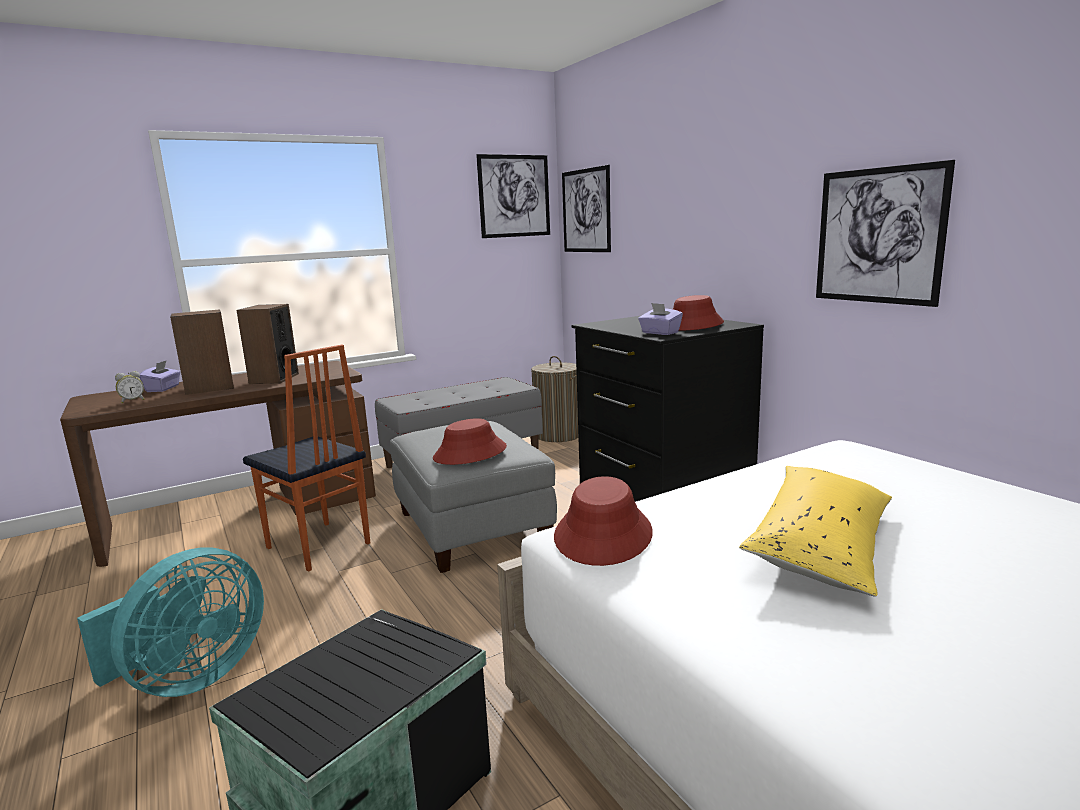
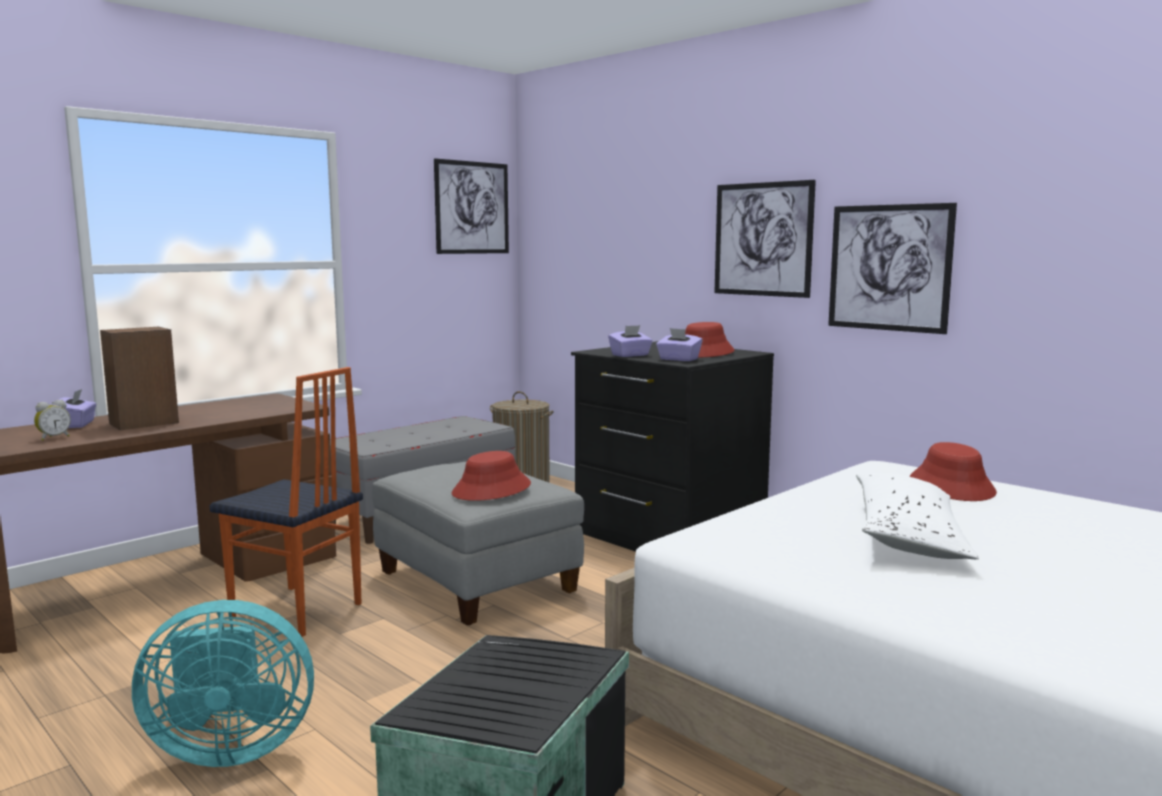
camera: 15 degrees left, 5 degrees down
turquoise fan [77,547,264,697] -> turquoise fan turned 60 degrees clockwise [132,600,314,767]
speaker [236,304,299,384] -> none
red hat [554,476,653,566] -> red hat moved to [910,442,997,501]
picture [562,165,611,252] -> picture moved to [714,180,816,298]
yellow pillow [739,466,892,597] -> white pillow [856,473,979,559]
none -> purple tissue box [608,325,653,357]

